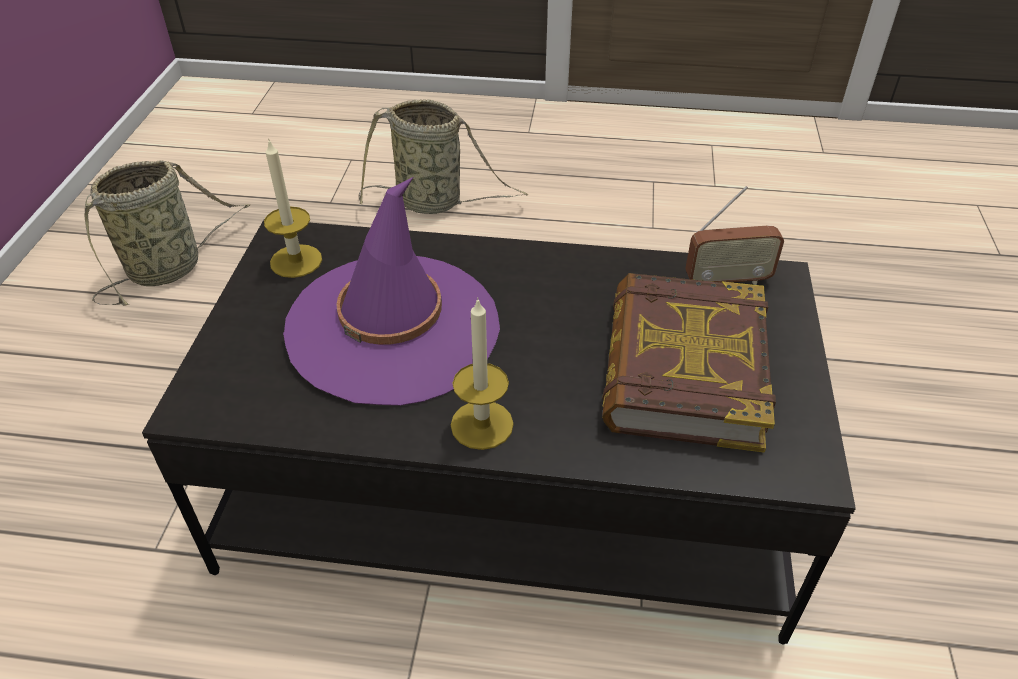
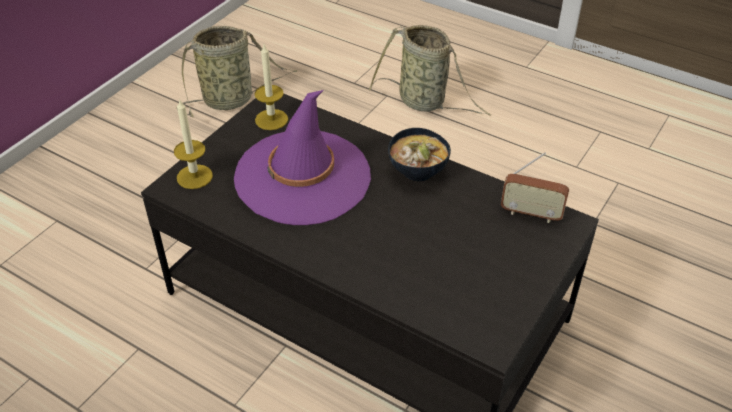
camera: 25 degrees right, 0 degrees up
candle [451,297,514,450] -> candle moved to [174,99,213,189]
book [602,273,776,453] -> none
none -> bowl [388,128,451,181]

